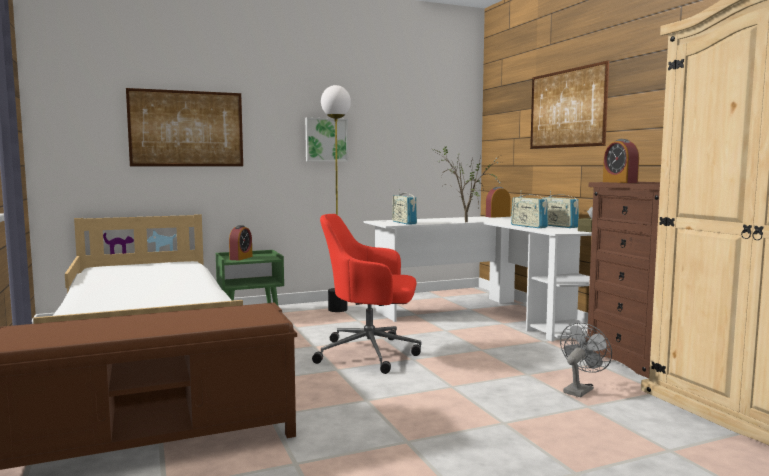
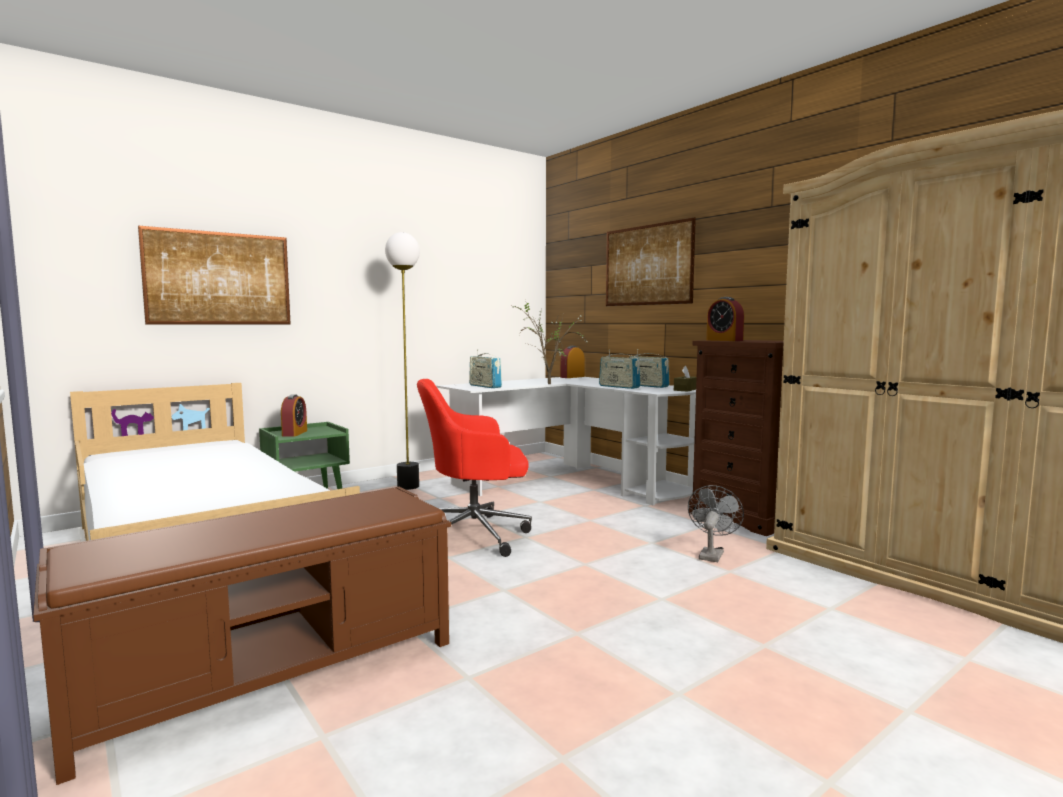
camera: 15 degrees left, 0 degrees up
picture [305,117,348,162] -> none

